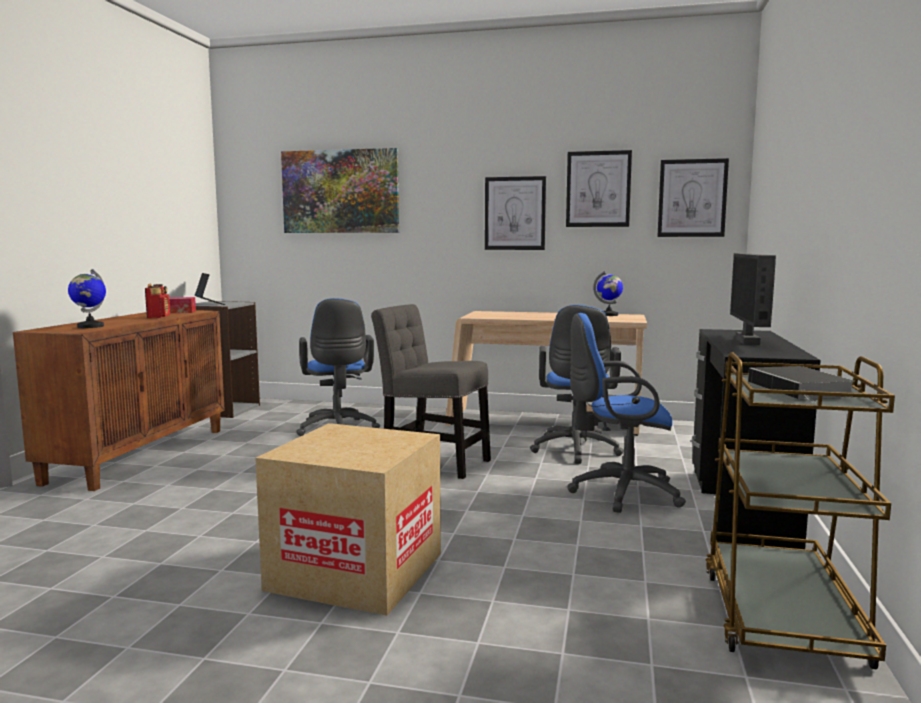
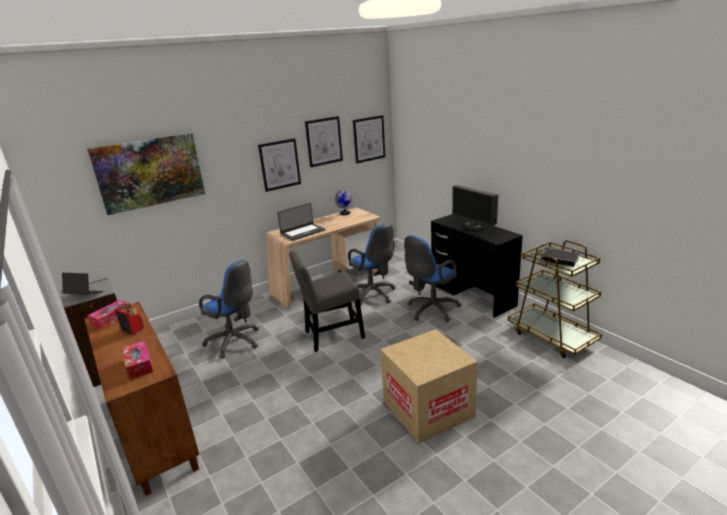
camera: 45 degrees left, 15 degrees up
globe [68,269,106,328] -> tissue box [123,341,153,380]
none -> laptop [277,203,325,241]

